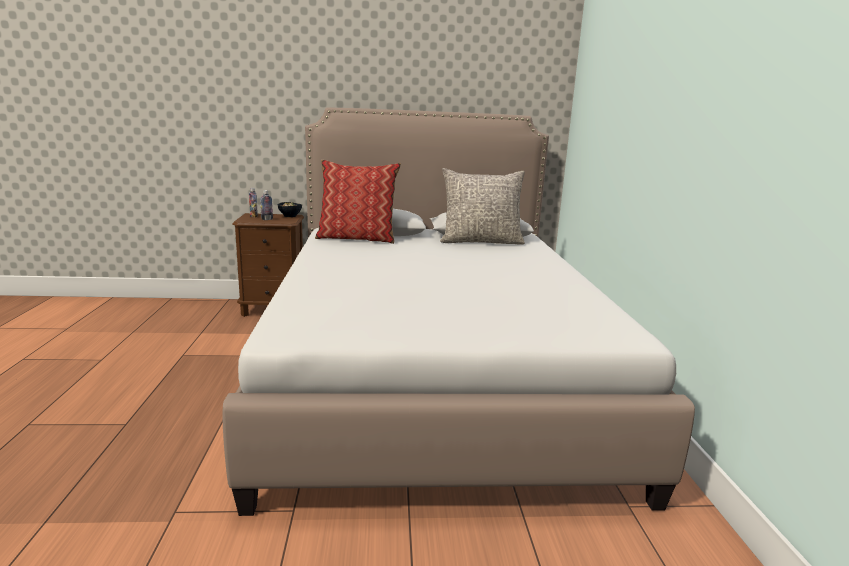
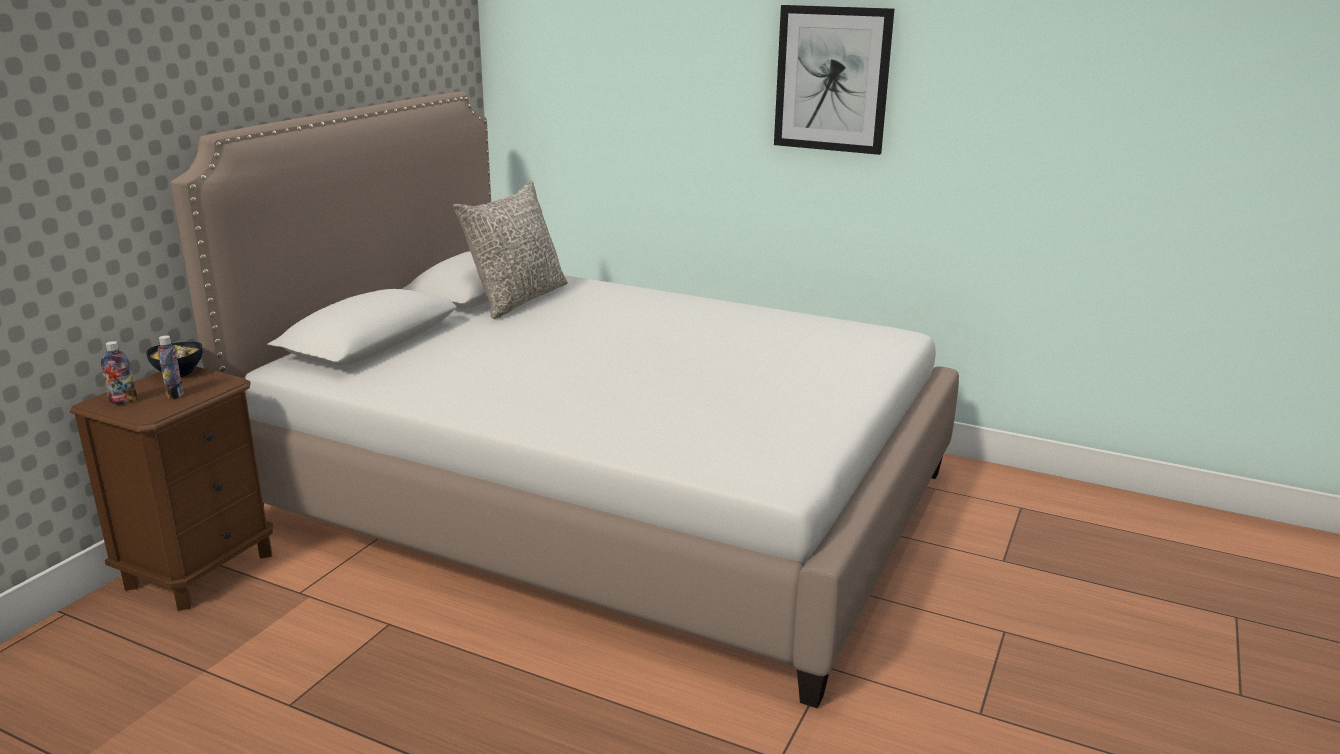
camera: 60 degrees left, 5 degrees up
pillow [315,160,401,244] -> none
none -> picture [774,5,894,155]

